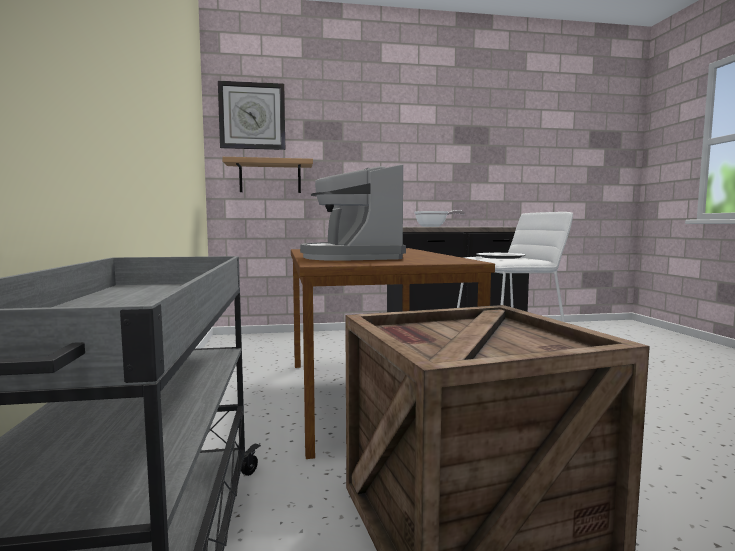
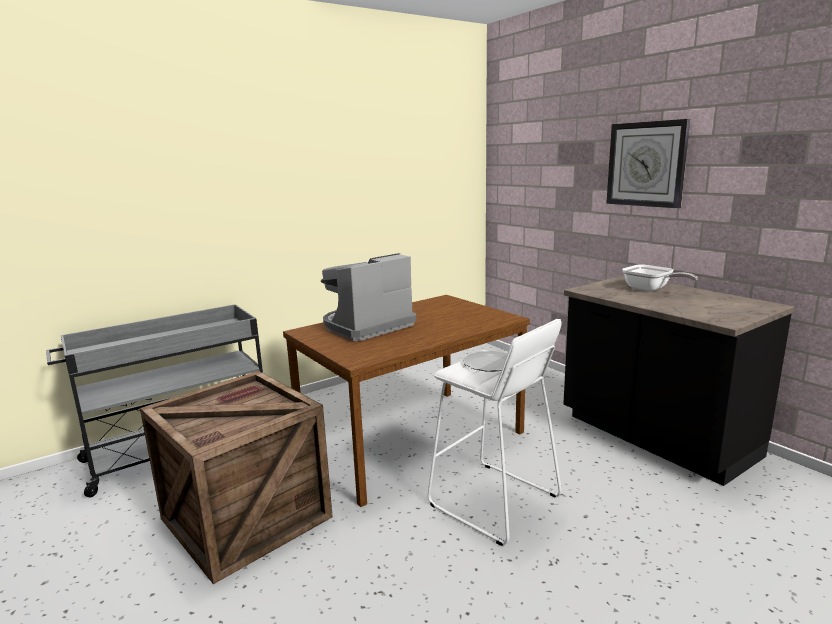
camera: 65 degrees right, 10 degrees up
wall clock [218,81,286,150] -> wall clock moved to [606,119,690,208]
shelf [222,157,313,193] -> none

